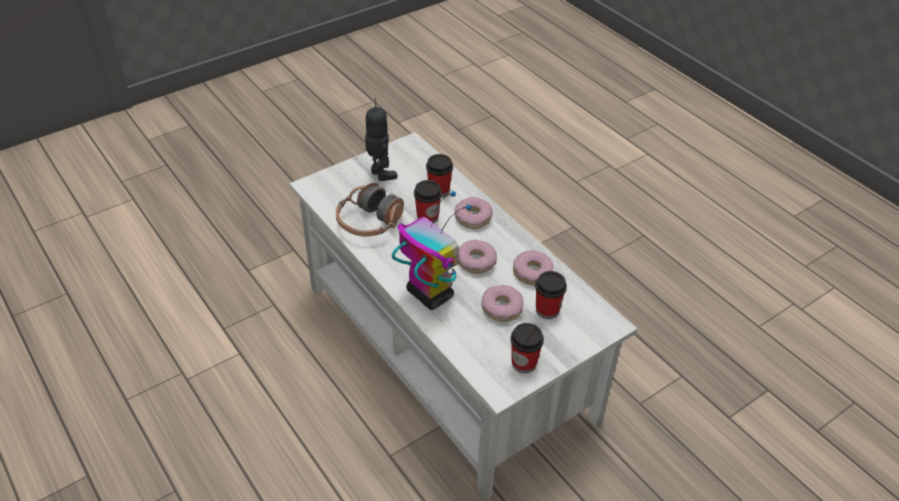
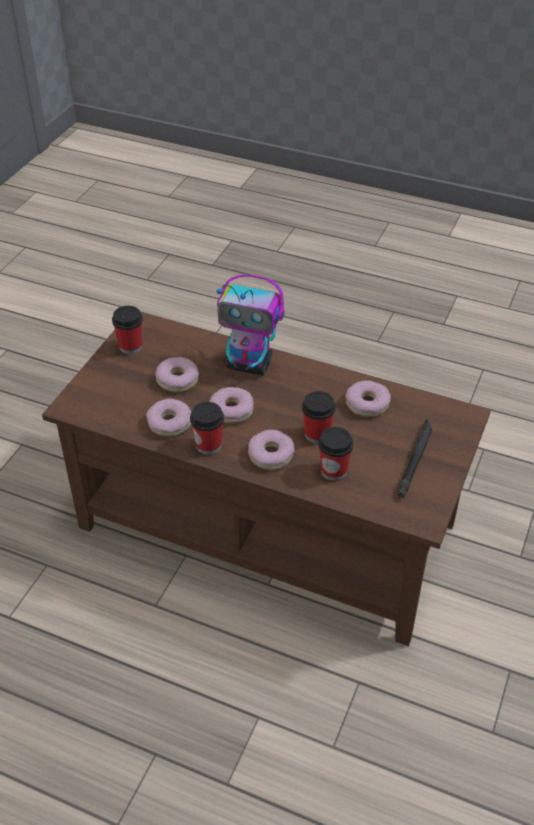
camera: 150 degrees right, 0 degrees up
white coffee table [289,132,637,500] -> brown coffee table [42,312,491,646]
headphones [336,183,404,237] -> donut [346,380,391,417]
toy robot [365,98,397,181] -> black flashlight [397,419,432,499]
cup [535,271,567,319] -> cup moved to [190,402,224,455]

